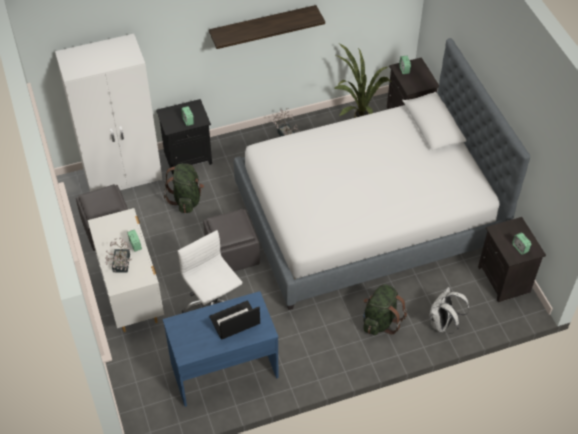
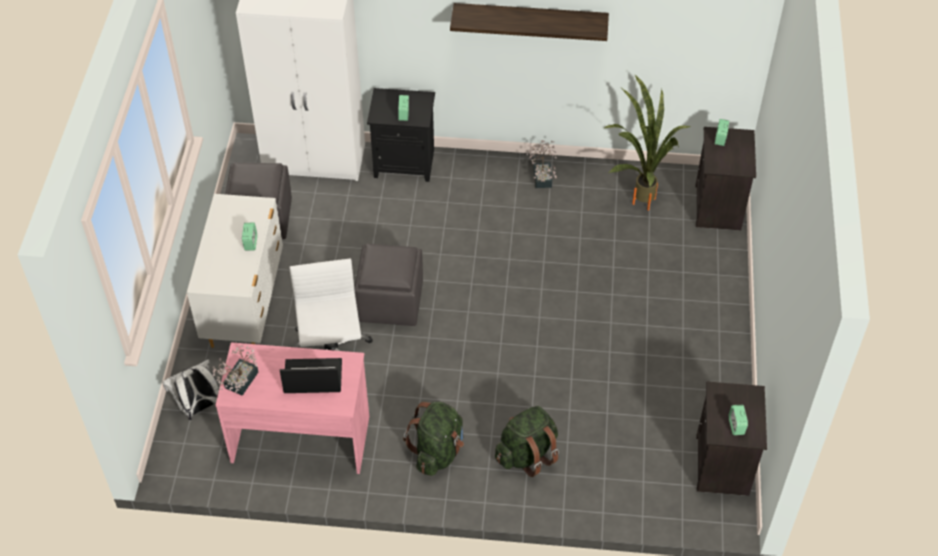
camera: 25 degrees right, 0 degrees up
potted plant [105,238,132,273] -> potted plant moved to [212,345,258,396]
blue desk [163,291,279,407] -> pink desk [216,342,369,474]
green backpack [164,163,204,213] -> green backpack moved to [403,402,464,476]
bed [234,38,530,310] -> none
white backpack [430,287,469,334] -> white backpack moved to [162,359,219,420]

